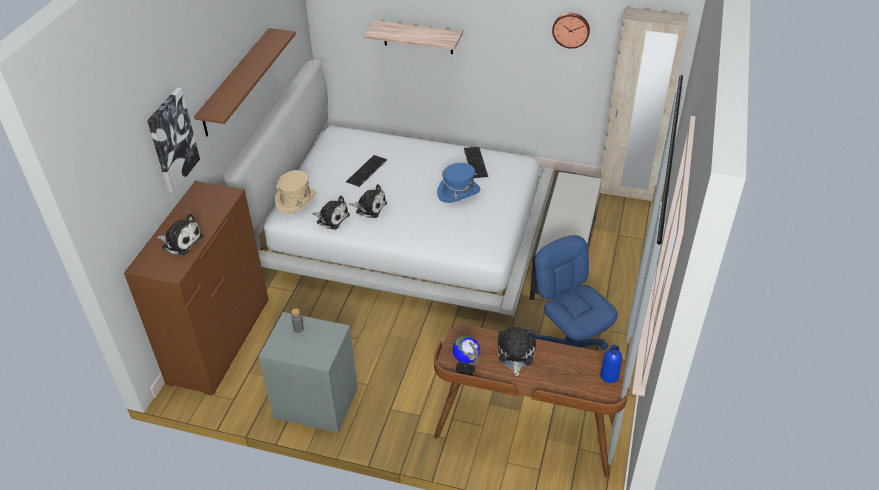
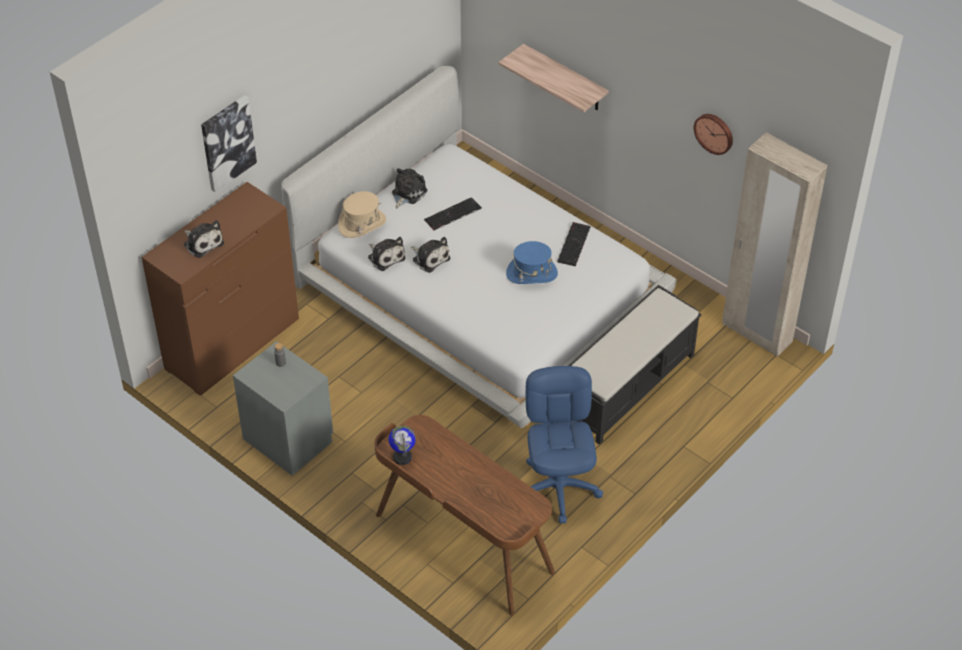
camera: 25 degrees right, 5 degrees up
brown shelf [194,28,296,136] -> none
plush toy [498,327,536,376] -> plush toy moved to [392,168,428,209]
blue bottle [600,345,622,383] -> none

